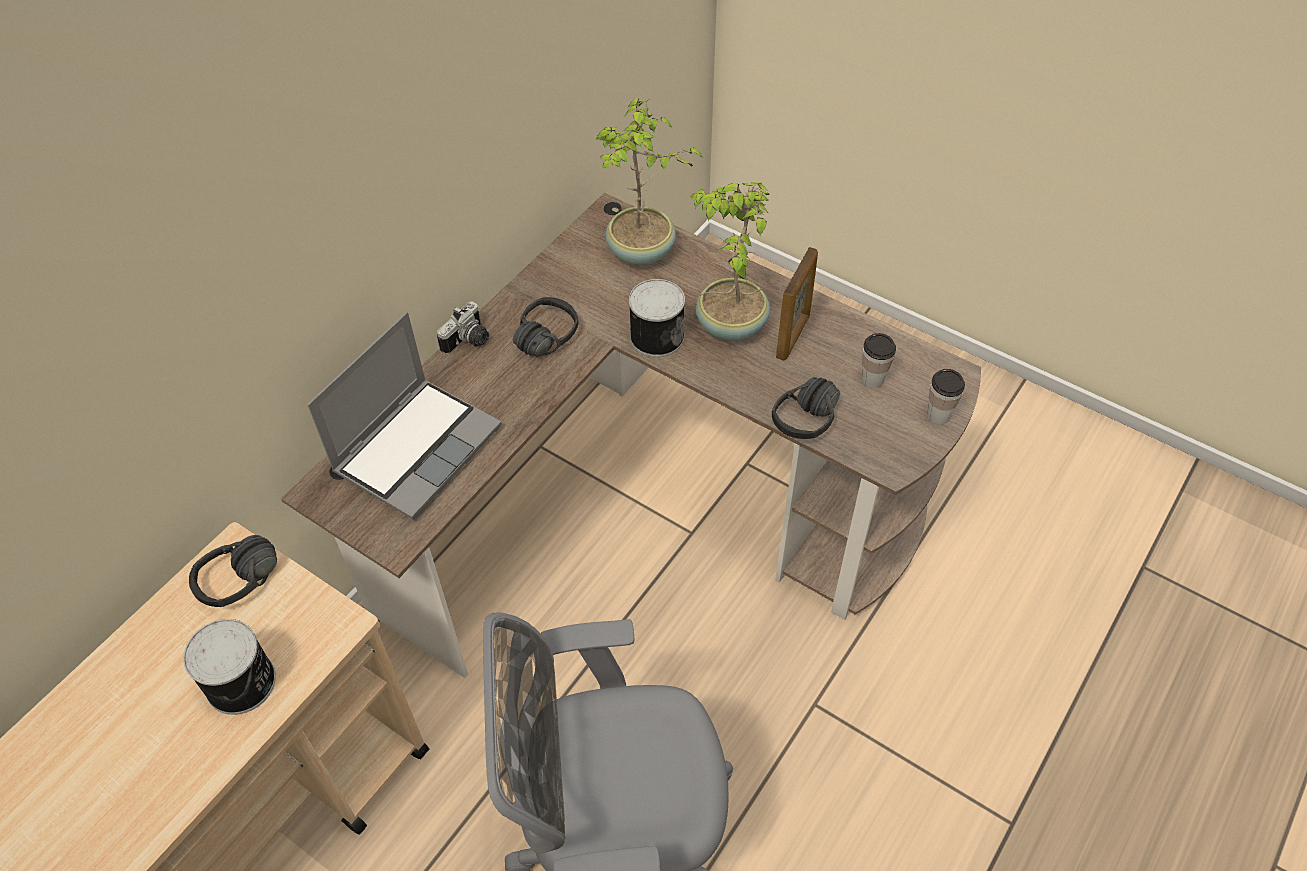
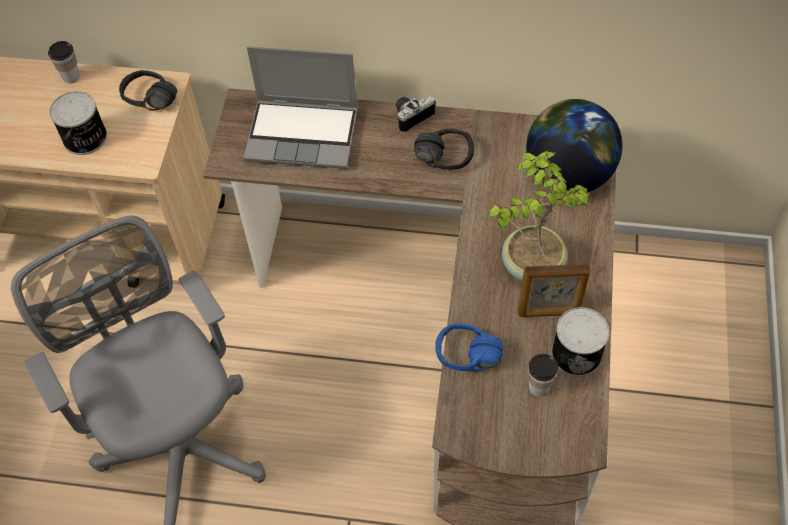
camera: 65 degrees right, 5 degrees up
camera [437,301,489,354] -> camera turned 135 degrees clockwise [396,95,436,132]
potted plant [595,98,703,265] -> globe [526,99,622,193]
can [629,279,685,358] -> can moved to [551,307,609,377]
black headphones [772,377,840,439] -> blue headphones [435,324,503,372]
cup [927,369,965,424] -> cup moved to [48,41,80,84]

